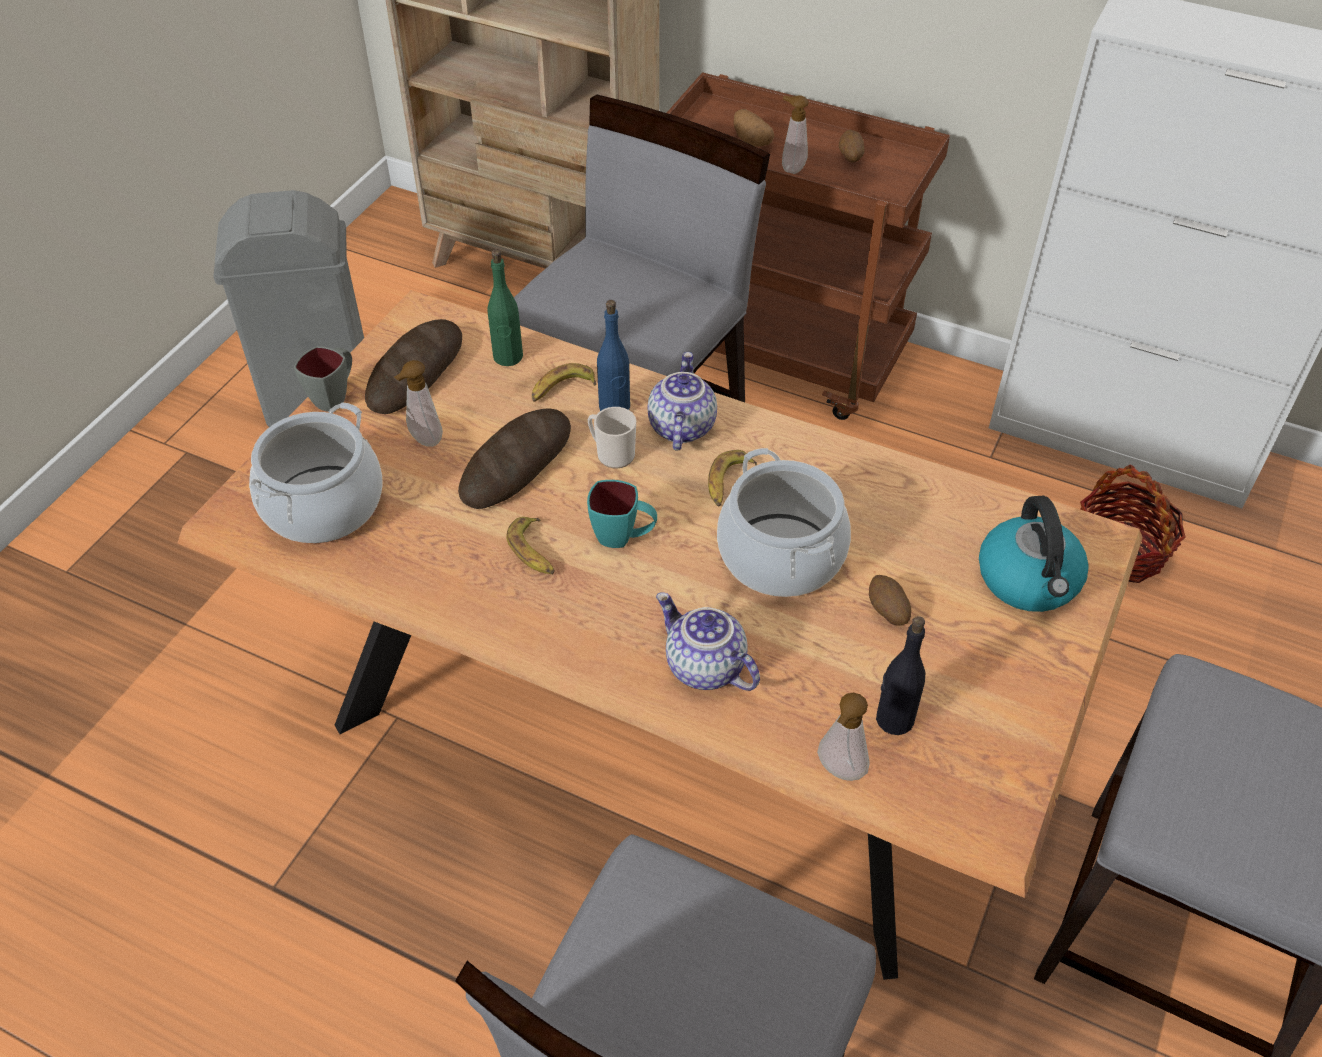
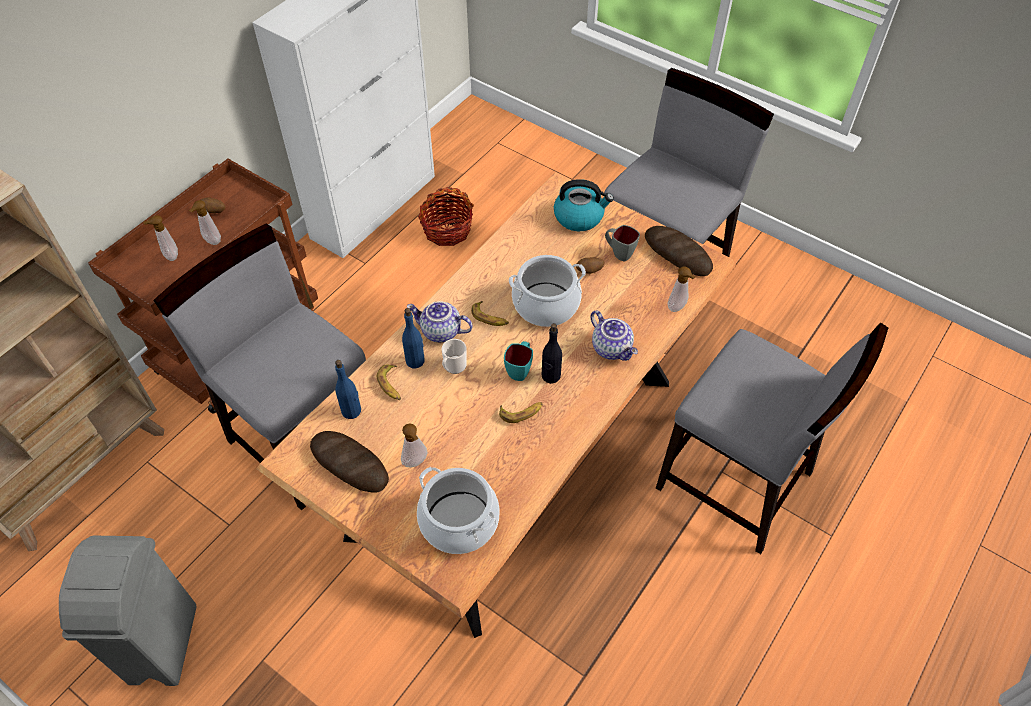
camera: 80 degrees left, 5 degrees up
grey mug [294,346,352,412] -> grey mug moved to [605,225,640,262]
bread [458,409,571,509] -> bread moved to [645,226,713,276]
green bottle [487,249,523,366] -> blue bottle [335,360,361,419]
teapot [656,592,760,691] -> teapot turned 90 degrees counterclockwise [591,310,638,361]
potato [733,109,774,147] -> soap dispenser [143,215,178,261]
black bottle [876,616,925,735] -> black bottle moved to [542,323,562,384]

